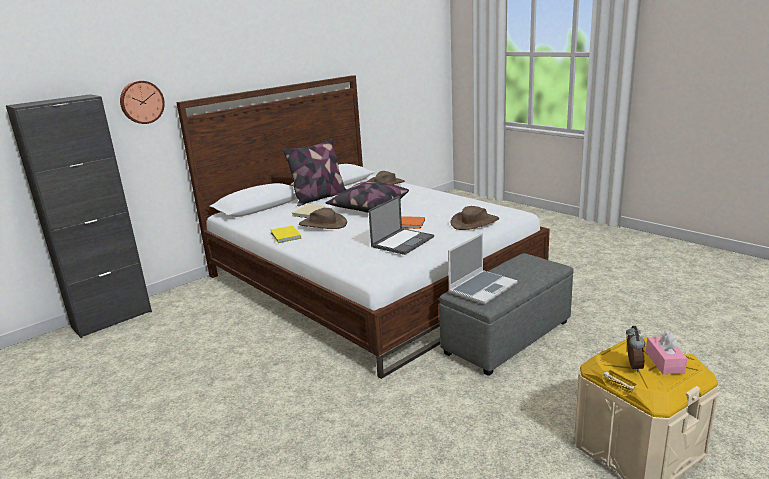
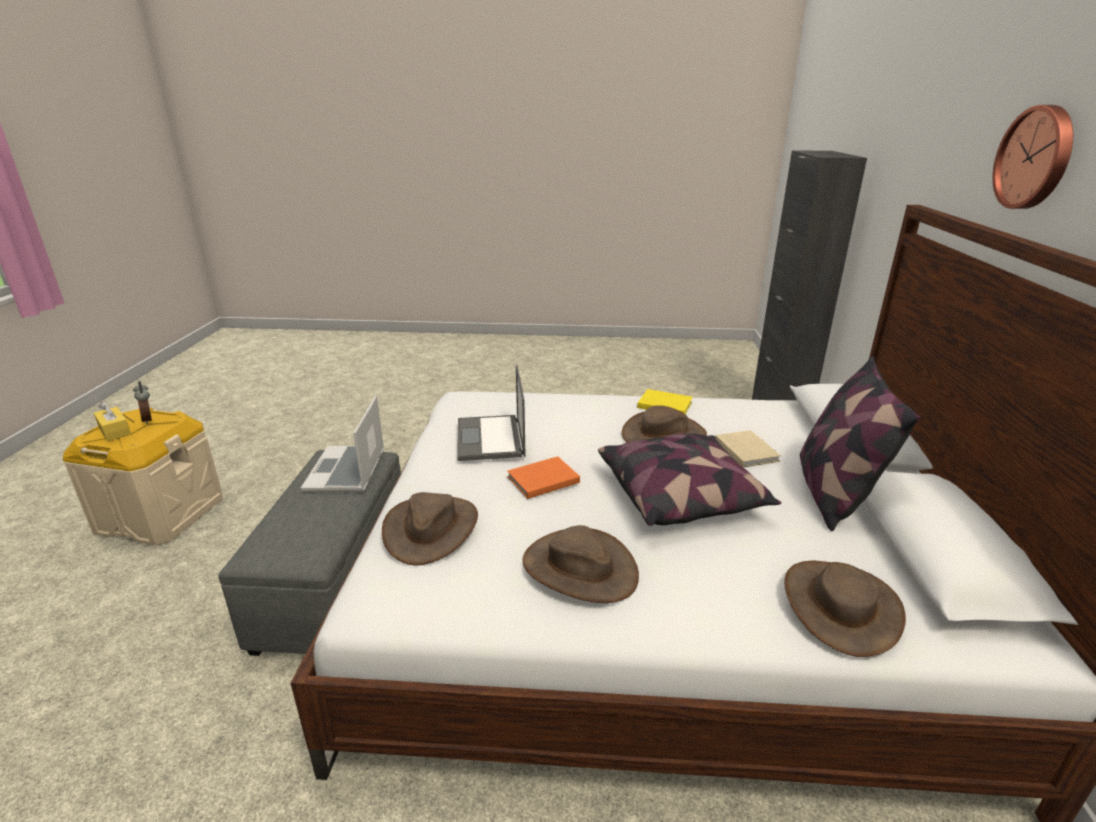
camera: 135 degrees right, 5 degrees up
wall clock [120,80,165,124] -> wall clock moved to [992,105,1073,209]
pink tissue box [646,331,687,375] -> yellow tissue box [94,401,131,441]
none -> brown hat [522,525,639,603]

